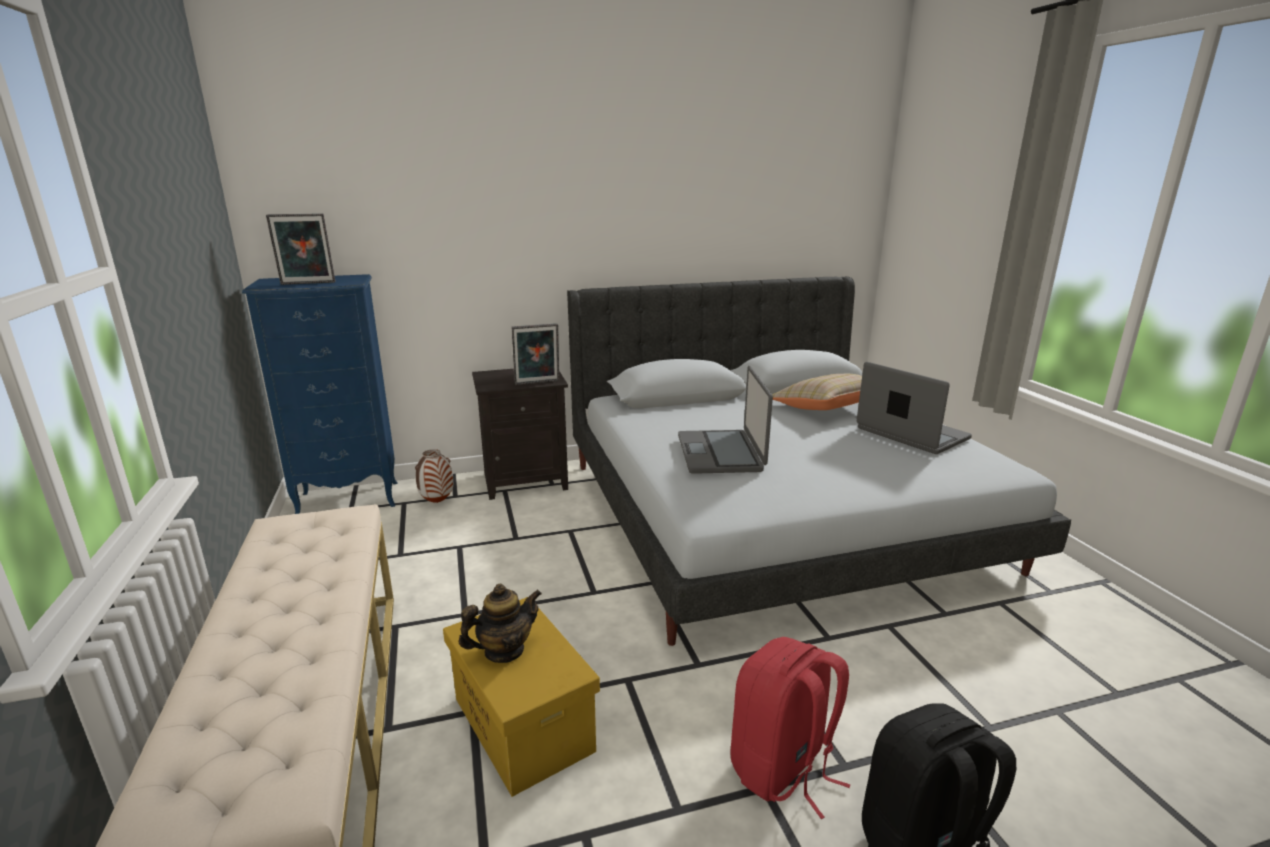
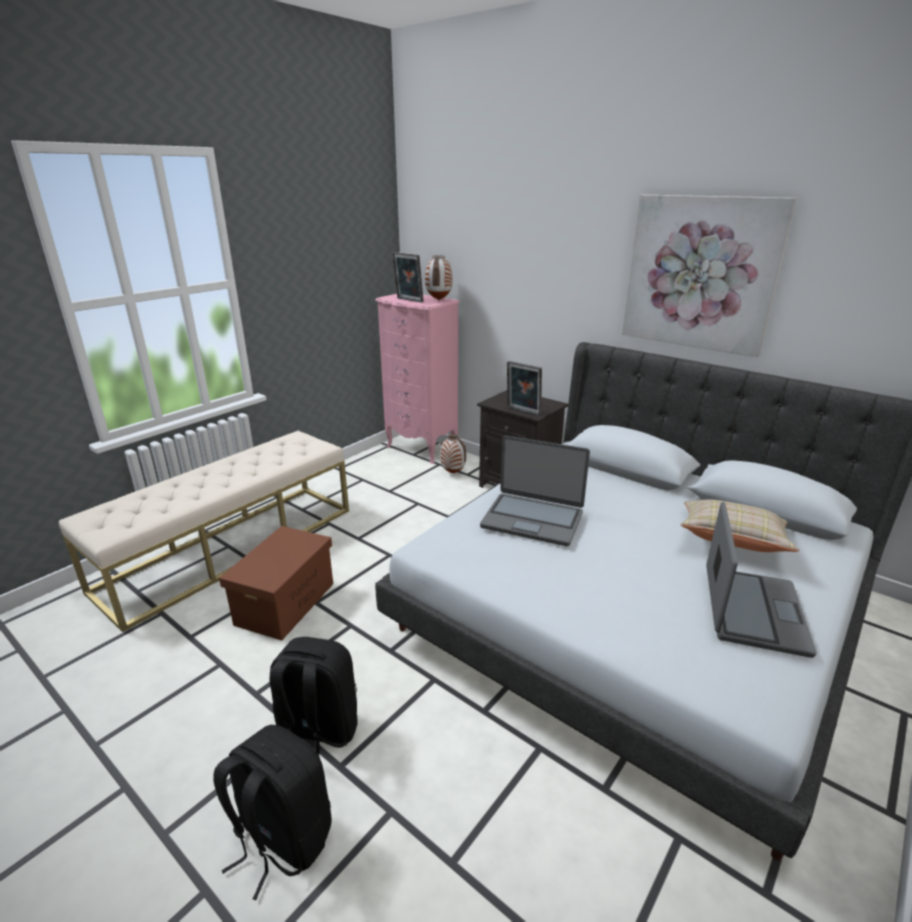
camera: 55 degrees right, 5 degrees up
blue dresser [242,274,398,514] -> pink dresser [375,294,460,464]
yellow storage box [443,597,600,797] -> brown storage box [219,526,333,641]
teapot [459,584,542,663] -> none
laptop [678,366,773,474] -> laptop turned 120 degrees counterclockwise [480,436,590,546]
red backpack [730,637,850,819] -> black backpack [269,637,358,755]
none -> vase [425,255,452,300]
none -> picture [622,195,797,357]

